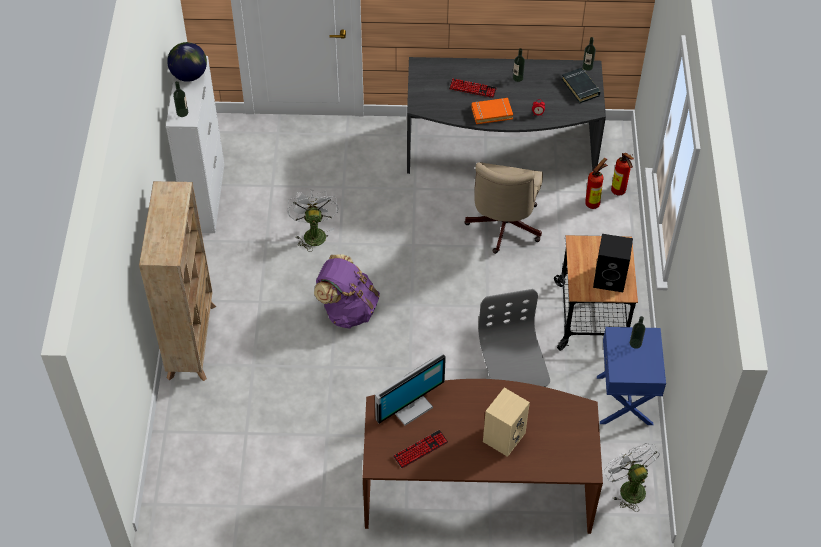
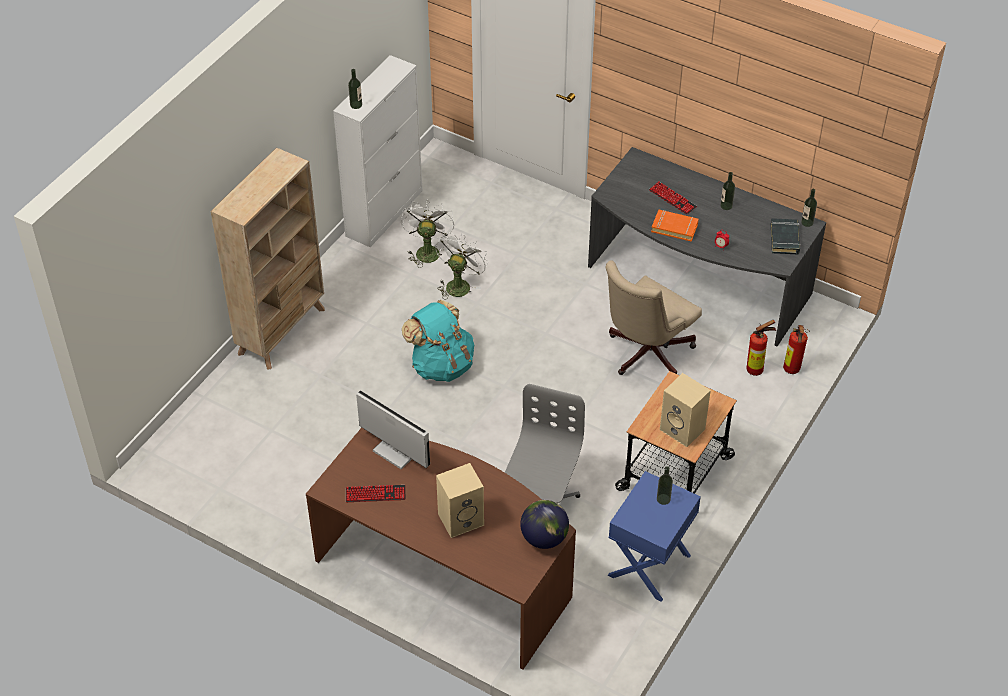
camera: 30 degrees right, 5 degrees down
globe [167,42,207,82] -> globe moved to [520,500,569,549]
purple backpack [314,254,380,329] -> turquoise backpack [402,300,474,382]
monitor [375,353,446,426] -> monitor turned 135 degrees counterclockwise [356,390,430,470]
black speaker [593,234,633,292] -> beige speaker [660,373,711,447]
white fan [604,443,660,512] -> white fan moved to [401,199,454,268]

